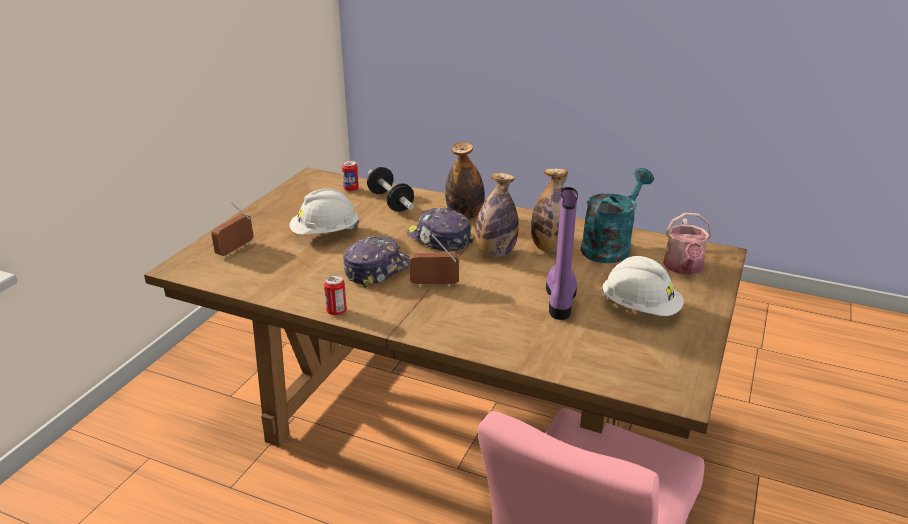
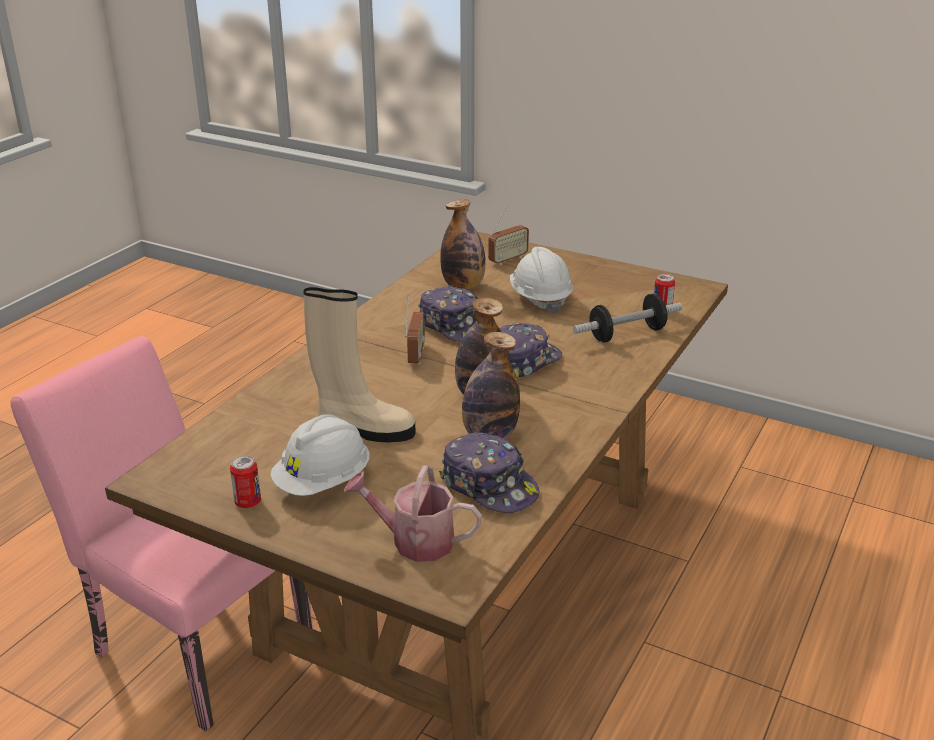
camera: 95 degrees right, 0 degrees up
radio [211,202,254,257] -> radio turned 105 degrees clockwise [488,206,529,265]
can [324,275,347,315] -> can moved to [230,456,261,508]
bottle [445,142,485,219] -> bottle moved to [440,199,485,290]
purple boot [546,187,578,320] -> beige boot [303,287,416,442]
turquoise watering can [581,168,654,263] -> cap [439,432,539,513]

